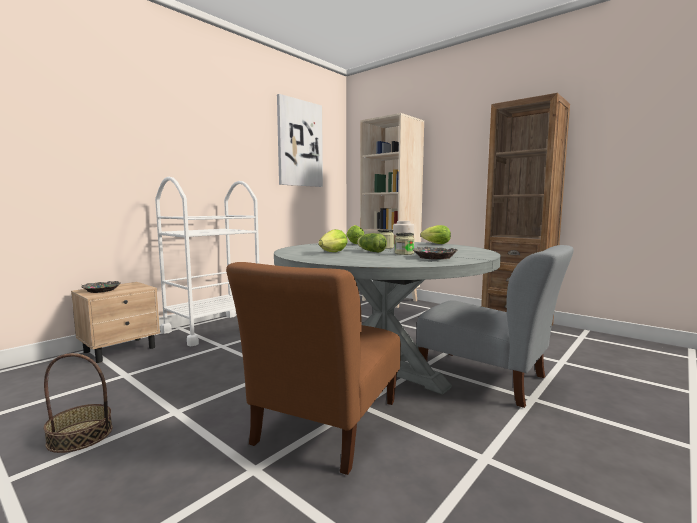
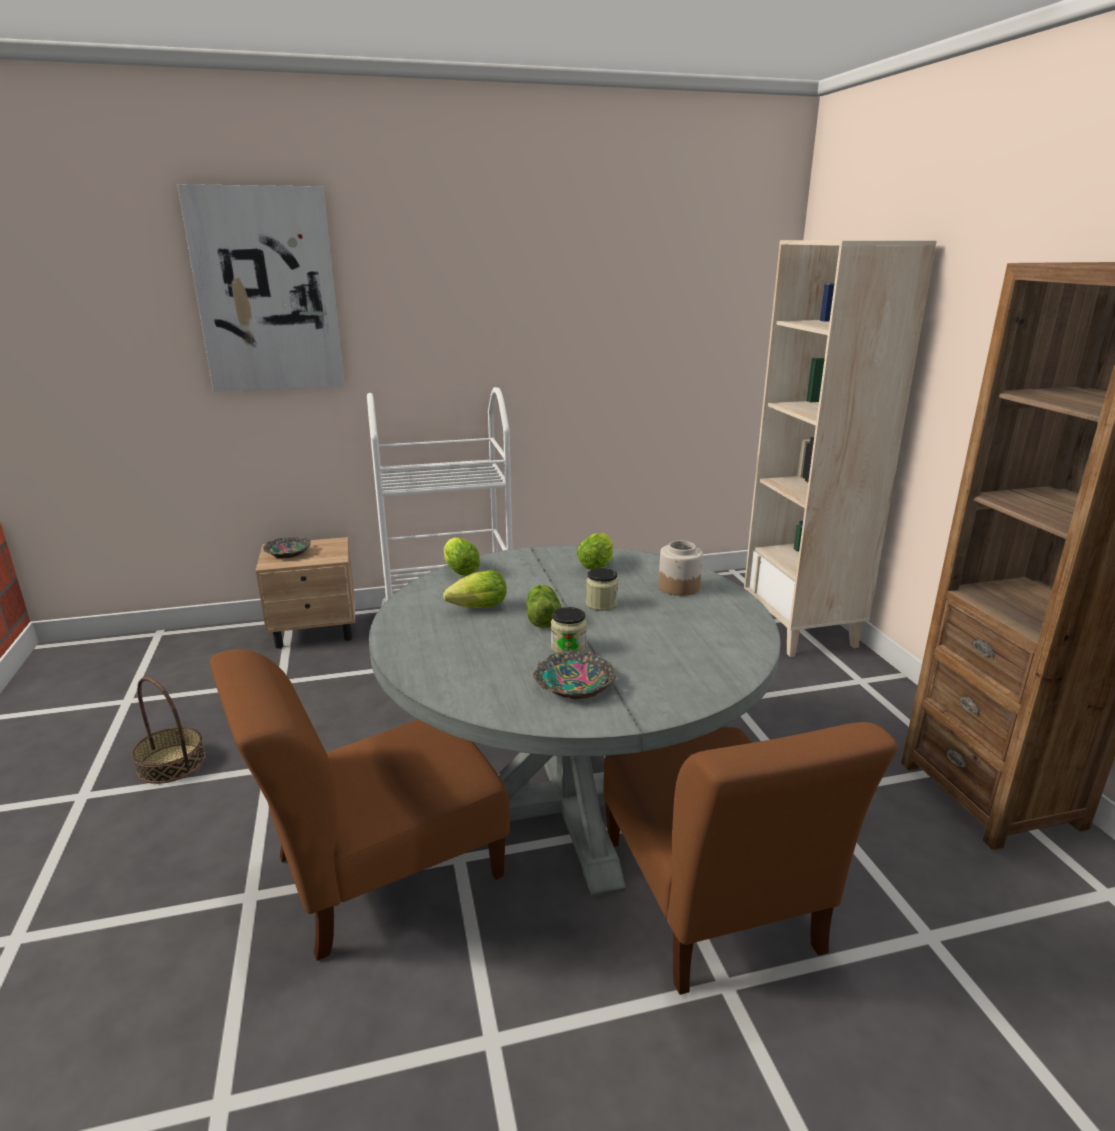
camera: 35 degrees right, 15 degrees up
picture [277,94,323,187] -> picture moved to [177,184,345,392]
grey chair [416,245,574,408] -> brown chair [603,722,897,995]
lettuce [421,225,451,244] -> lettuce moved to [444,537,480,575]

